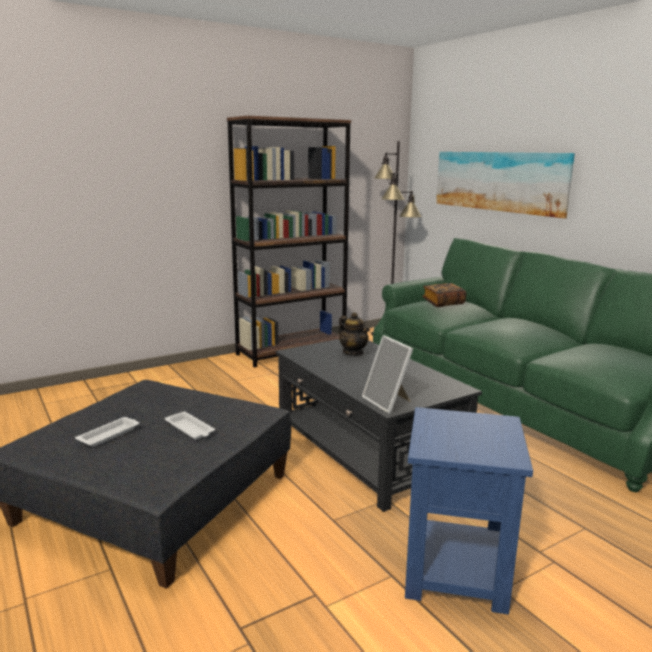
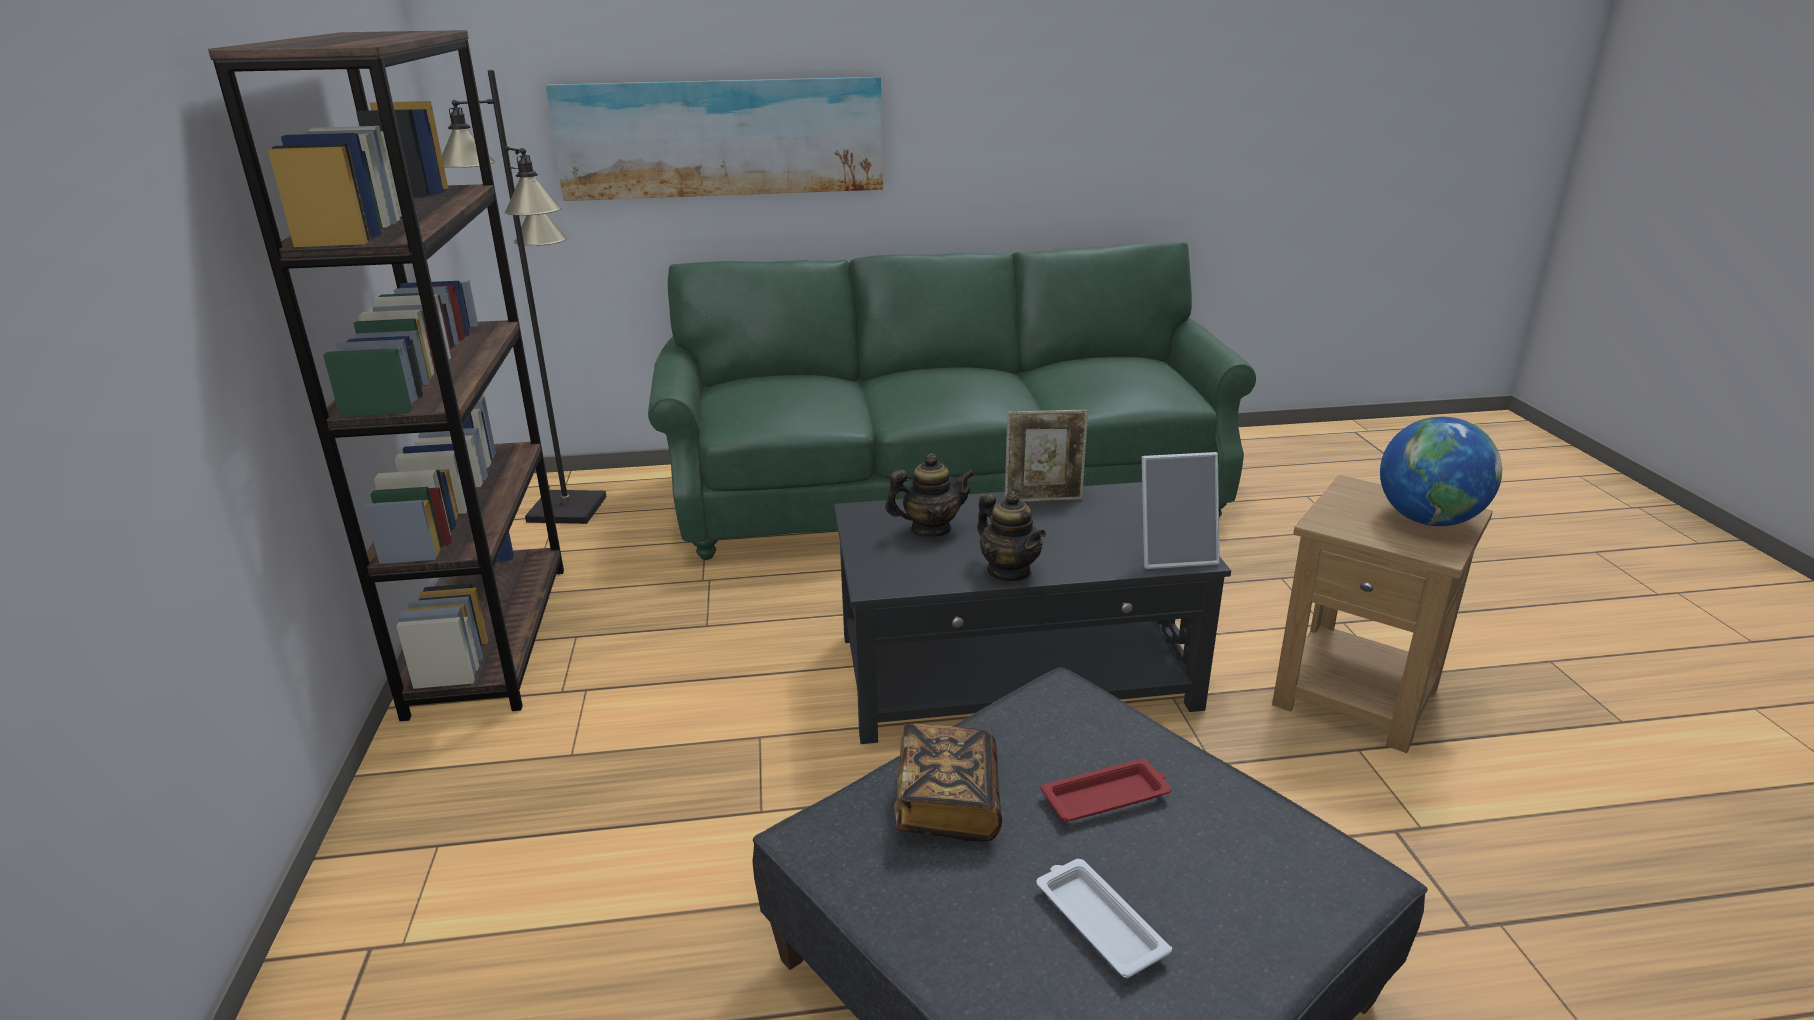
camera: 65 degrees left, 10 degrees up
white tray [165,411,215,440] -> red tray [1041,759,1171,821]
blue side table [405,407,533,615] -> brown side table [1272,475,1493,753]
book [422,283,466,307] -> book moved to [894,724,1002,842]
none -> teapot [977,491,1046,581]
none -> picture frame [1004,410,1089,502]
none -> globe [1380,417,1502,526]

